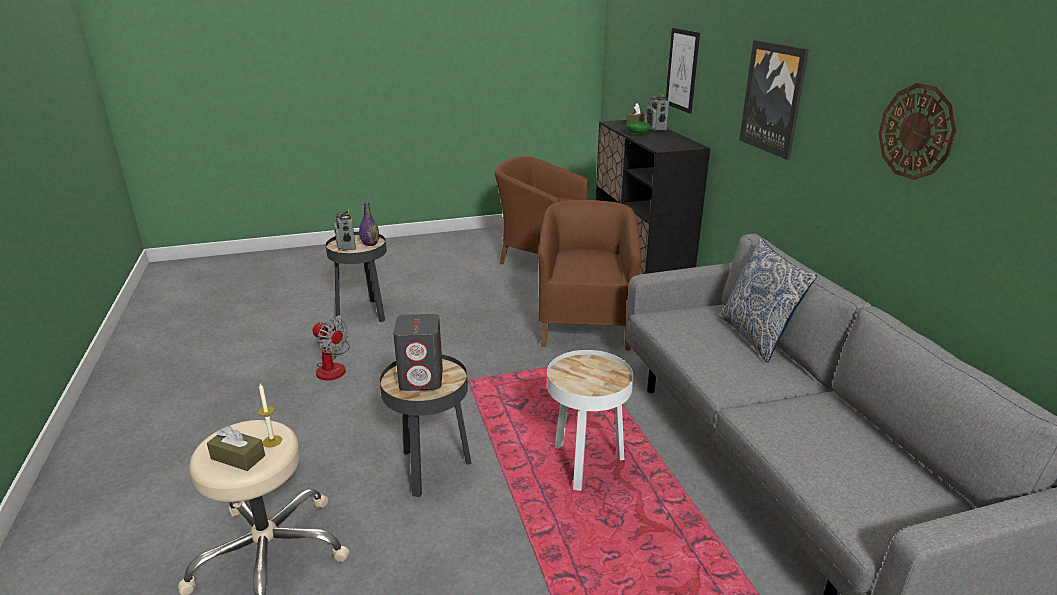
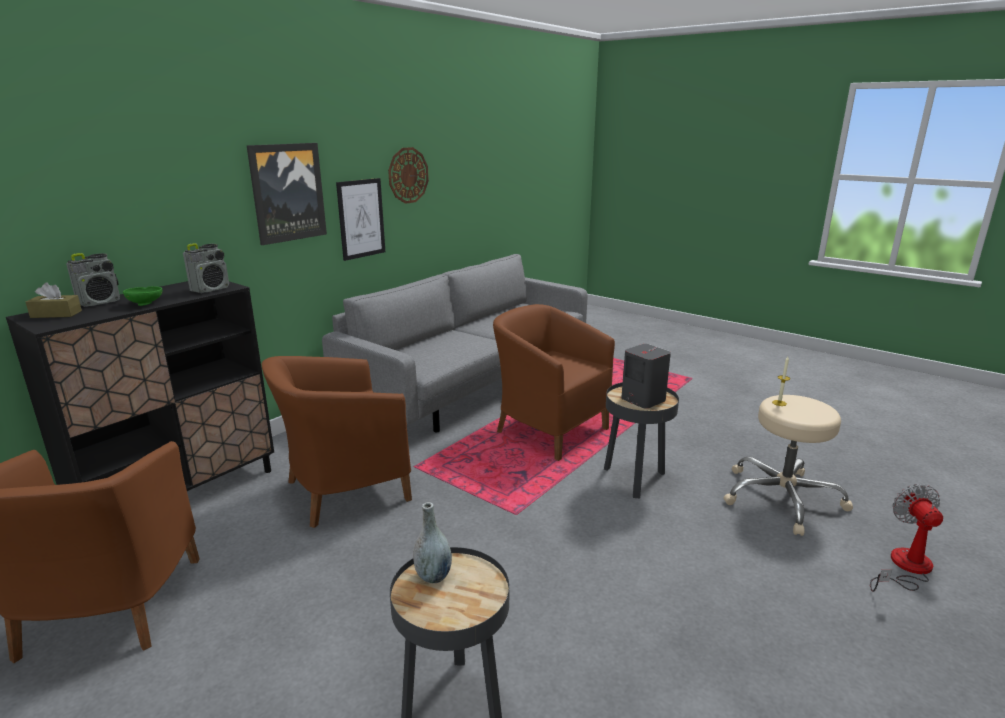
camera: 125 degrees left, 5 degrees down
brown tissue box [207,426,265,471] -> none
fan [313,315,350,380] -> fan moved to [870,484,943,592]
radio [334,209,356,251] -> radio moved to [183,243,229,293]
purple vase [359,202,379,246] -> grey vase [413,502,452,583]
white side table [547,350,633,491] -> brown armchair [493,304,615,461]
picture [666,28,700,114] -> picture moved to [336,178,385,261]
pillow [719,238,817,363] -> none

